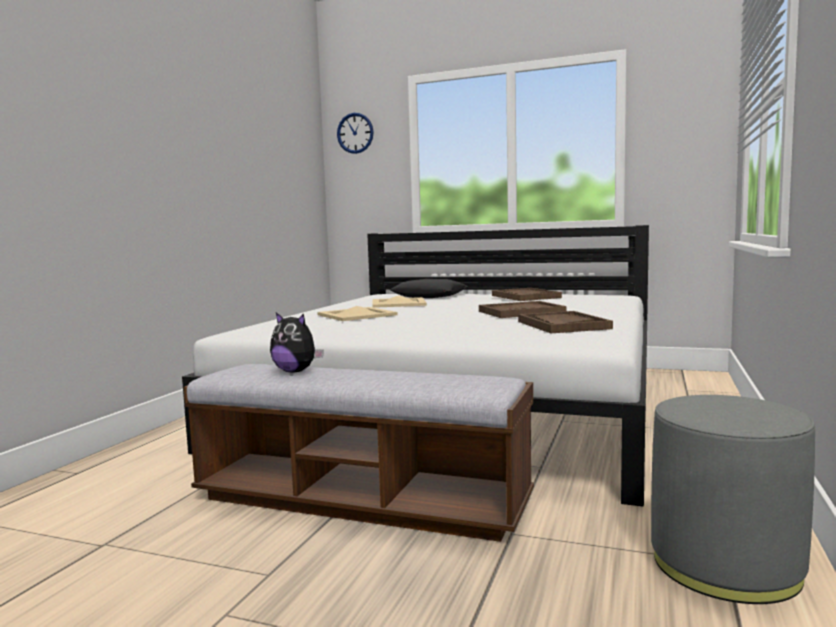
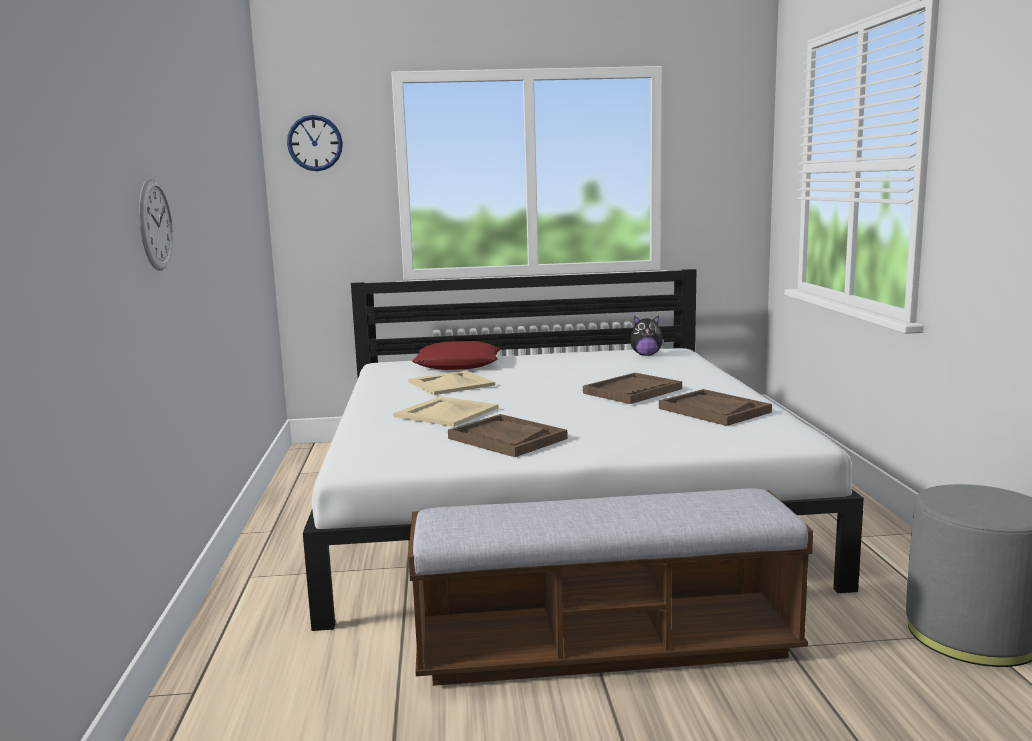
camera: 25 degrees left, 5 degrees up
plush toy [270,312,324,372] -> plush toy moved to [630,315,664,356]
black pillow [390,279,468,298] -> red pillow [412,341,500,370]
brown tray [492,288,562,301] -> brown tray moved to [448,414,567,457]
none -> wall clock [139,178,173,271]

